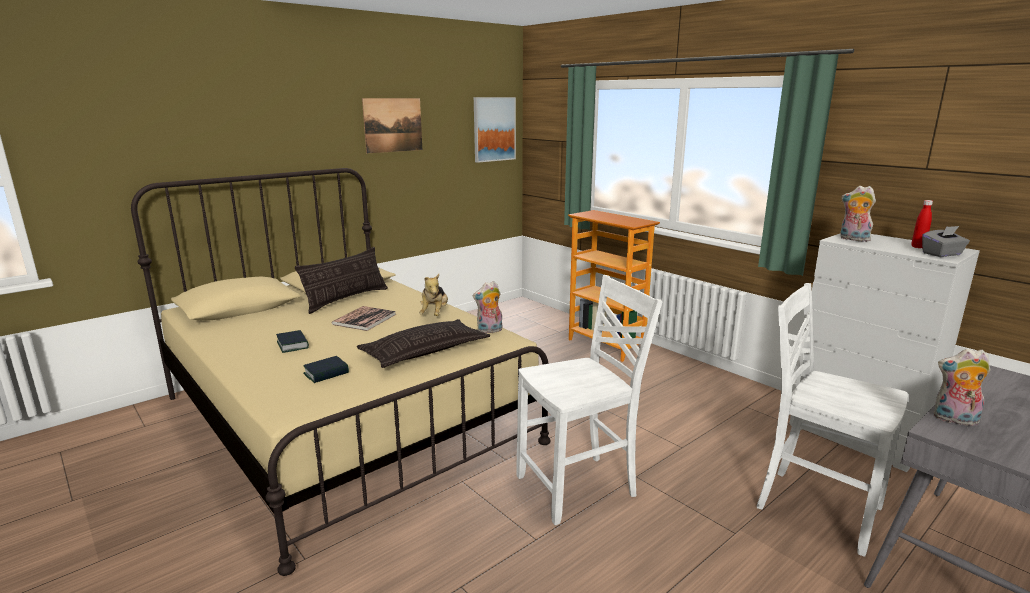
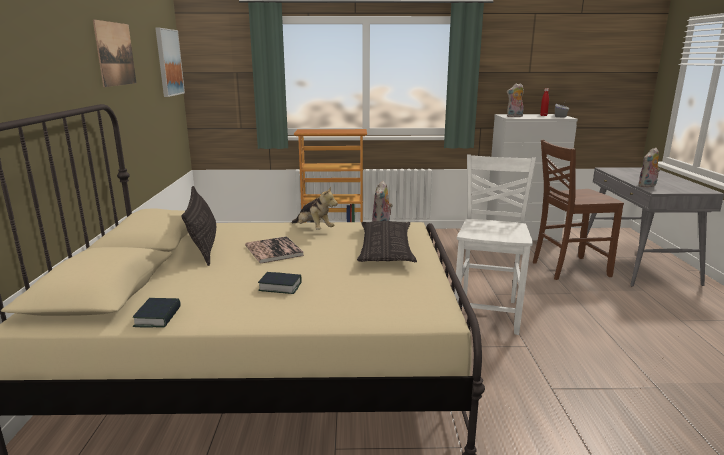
camera: 50 degrees left, 0 degrees up
book [303,356,349,383] -> book moved to [132,298,181,328]
white chair [757,283,908,557] -> brown chair [533,140,624,280]

